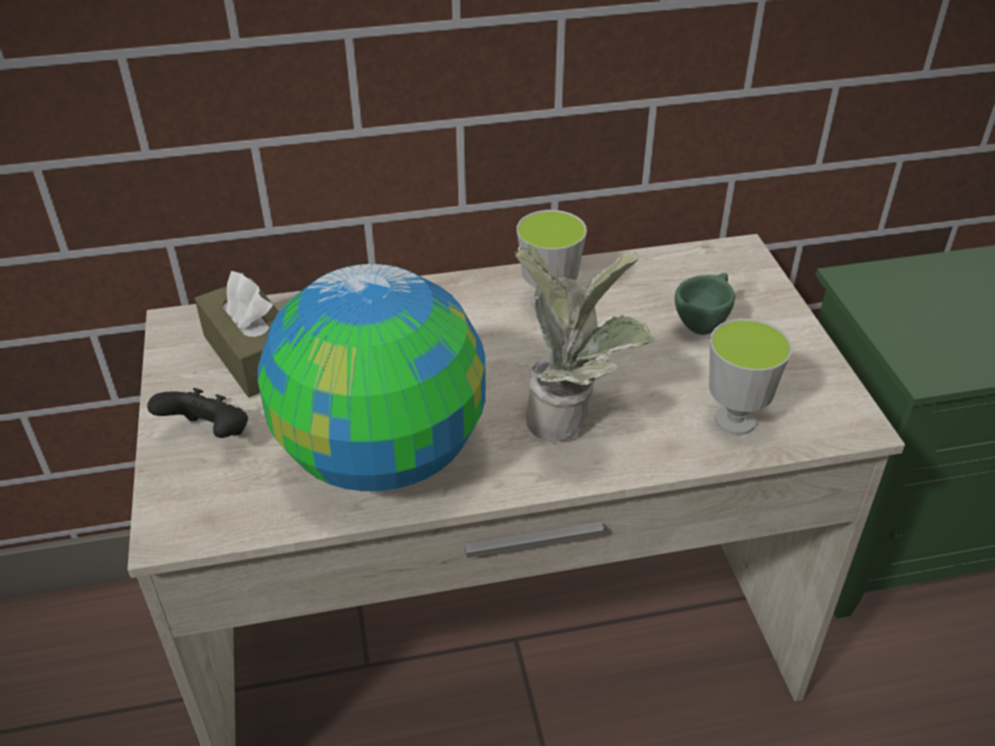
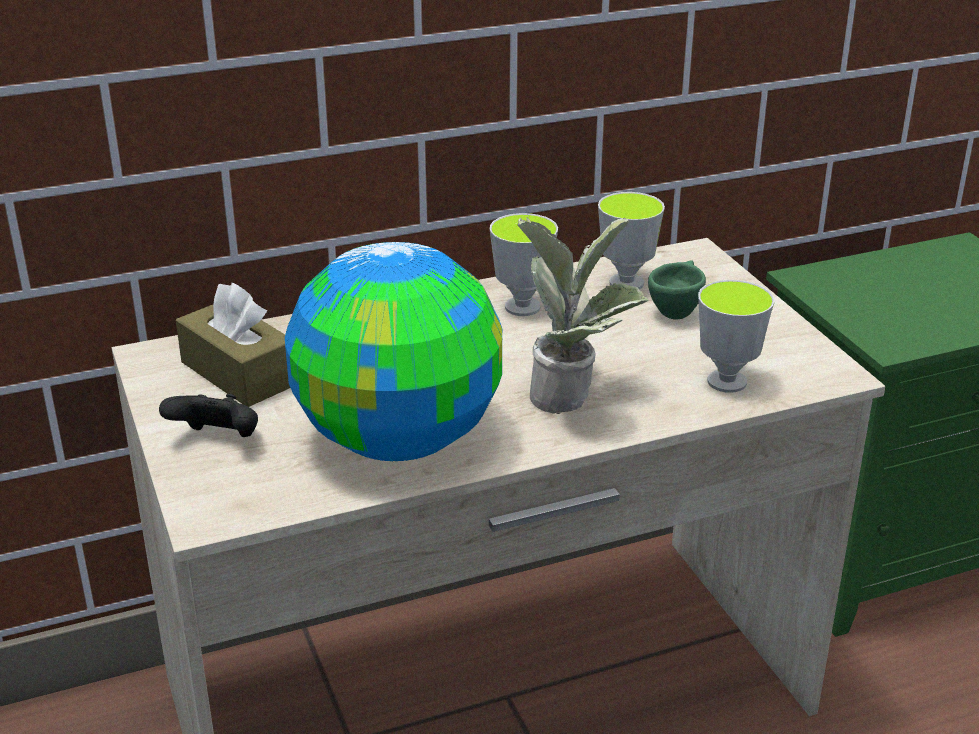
camera: 10 degrees left, 10 degrees down
none -> cup [598,192,665,289]

